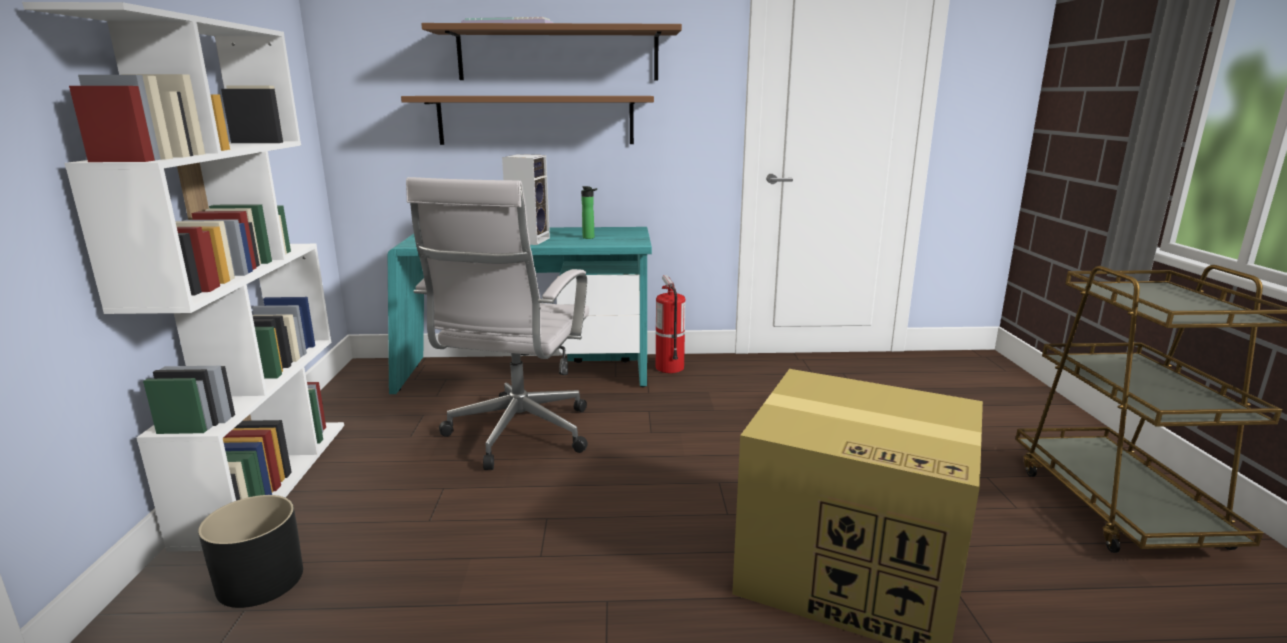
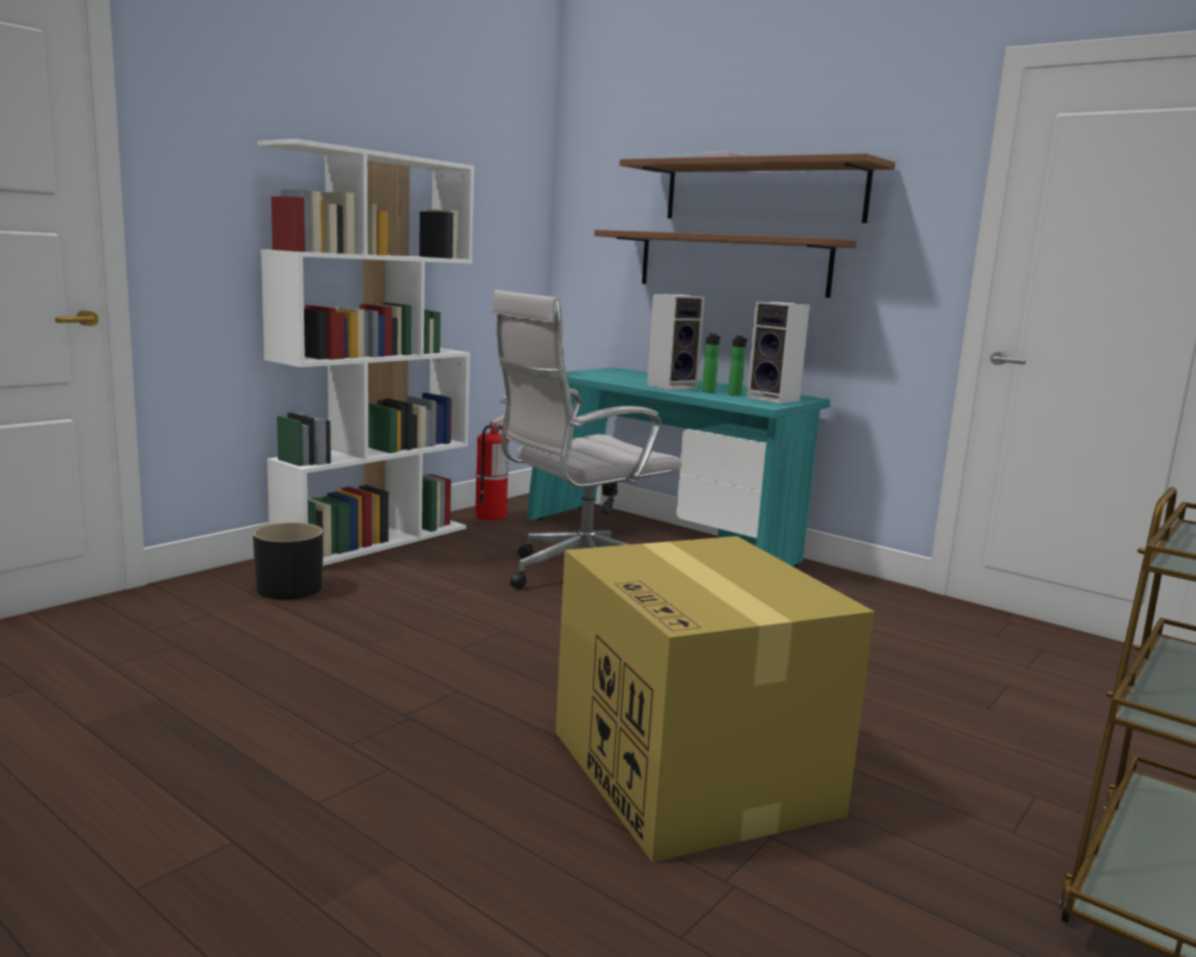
camera: 40 degrees right, 5 degrees down
fire extinguisher [656,275,685,373] -> fire extinguisher moved to [475,415,509,520]
none -> bottle [702,333,720,393]
none -> speaker [747,301,810,404]

